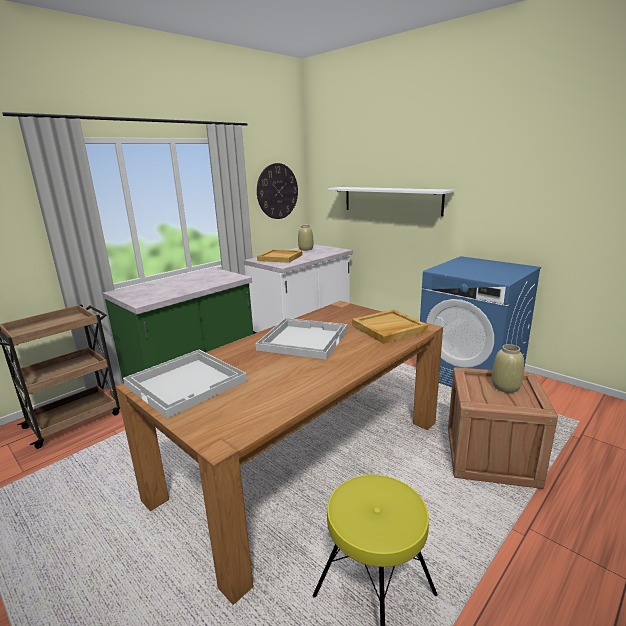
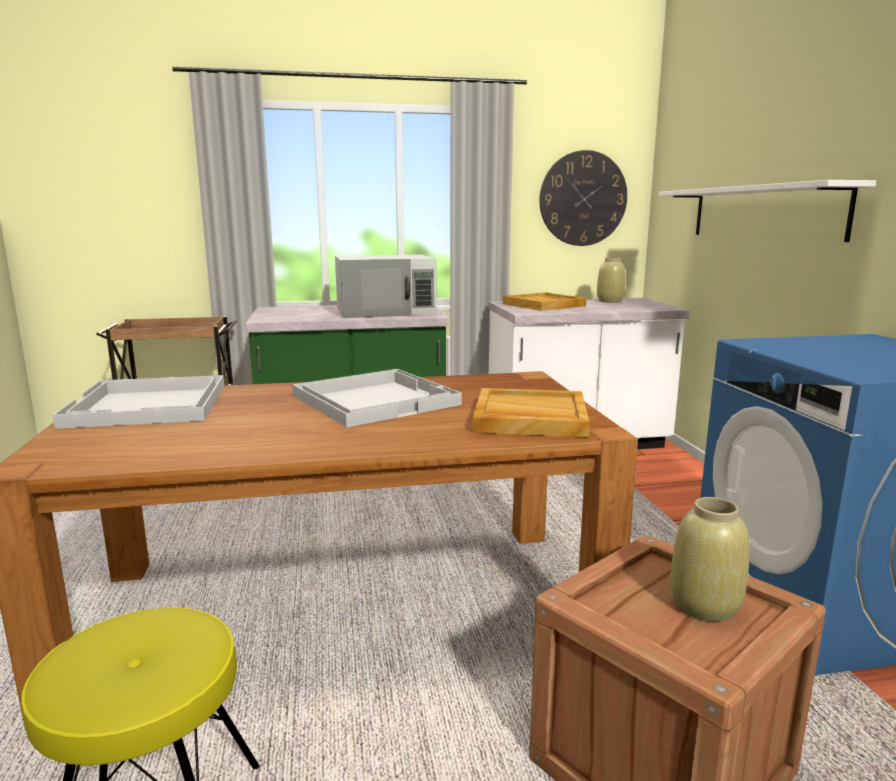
camera: 35 degrees right, 5 degrees down
none -> white microwave [335,255,437,318]

